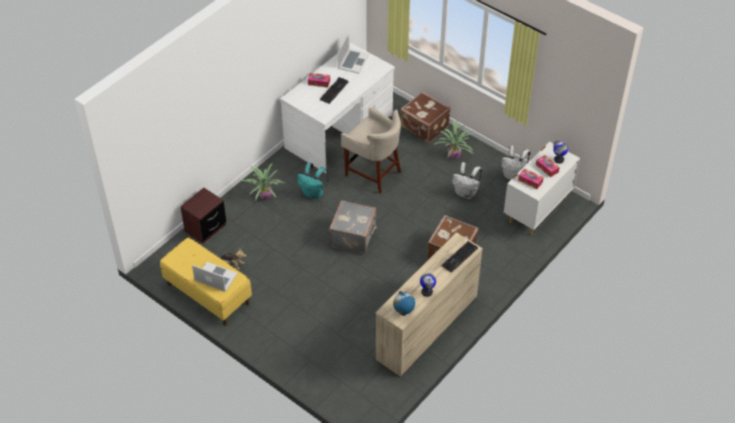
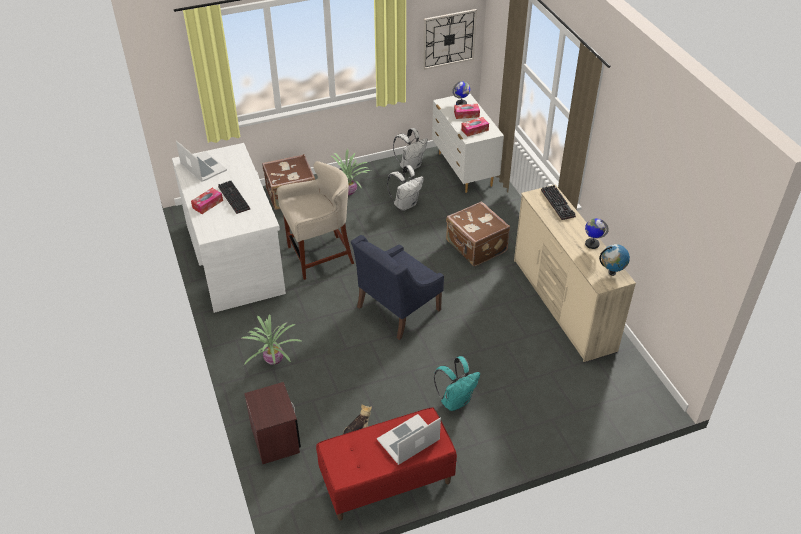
camera: 60 degrees left, 5 degrees down
yellow bench [160,237,252,326] -> red bench [316,407,457,520]
turquoise backpack [297,163,329,200] -> turquoise backpack moved to [434,356,480,411]
grey suitcase [329,200,377,254] -> blue armchair [351,235,444,340]
none -> wall clock [423,9,477,70]

